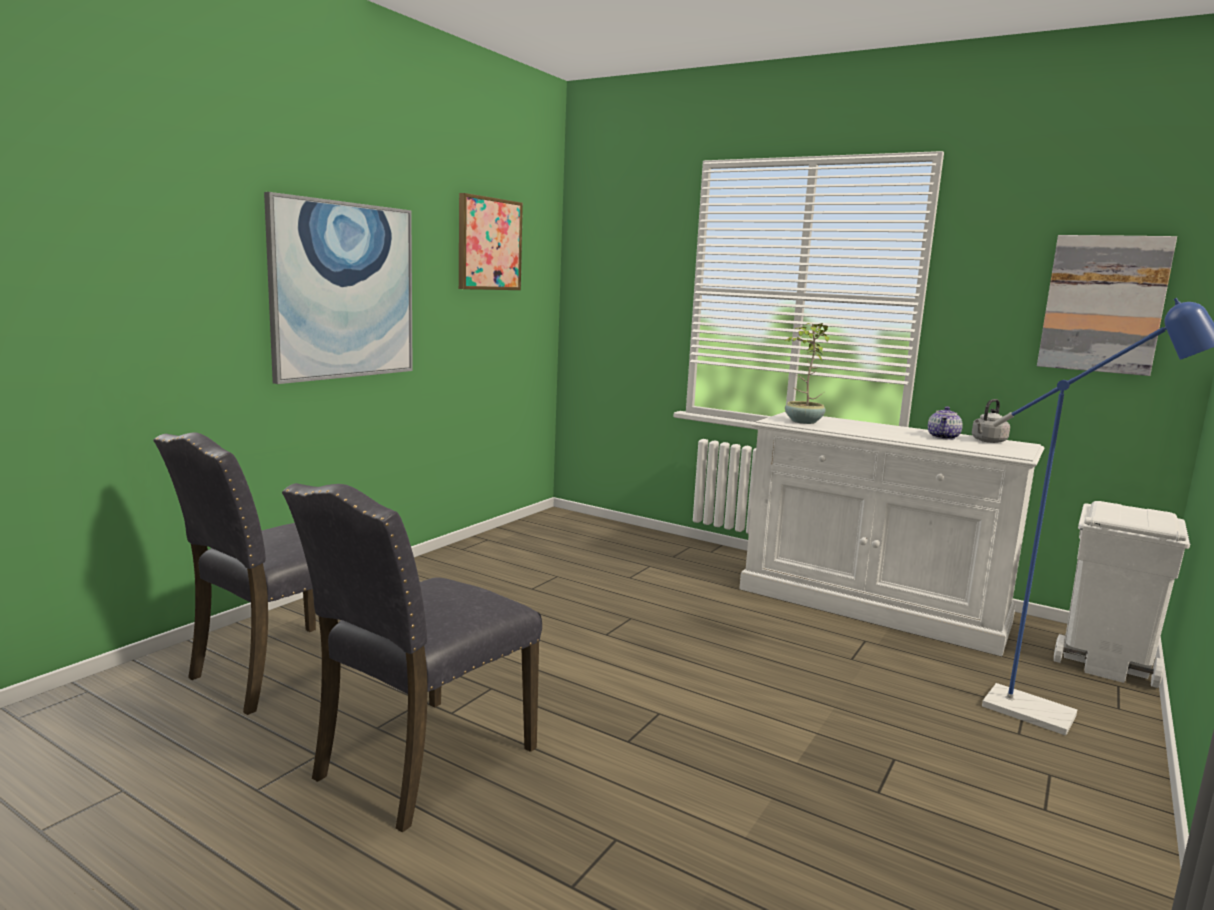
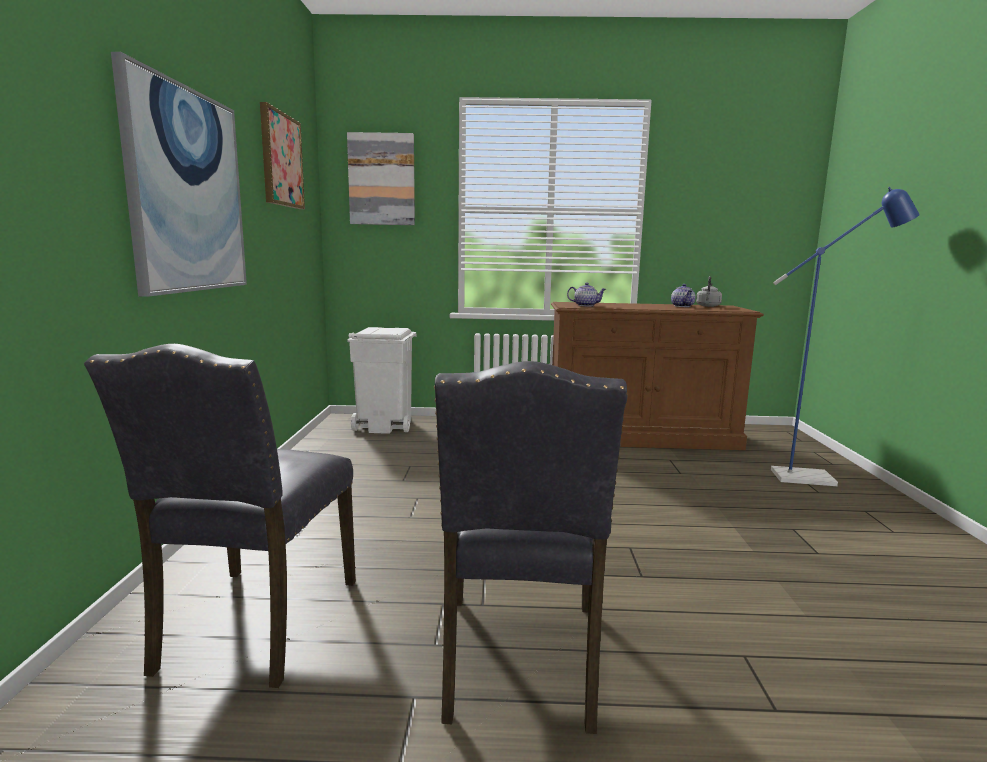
camera: 30 degrees left, 0 degrees up
white cabinet [739,412,1044,656] -> brown cabinet [551,302,764,450]
potted plant [785,323,829,424] -> teapot [567,283,606,306]
picture [1037,235,1177,376] -> picture moved to [347,132,415,225]
white trash can [1054,501,1190,688] -> white trash can moved to [347,327,417,434]

